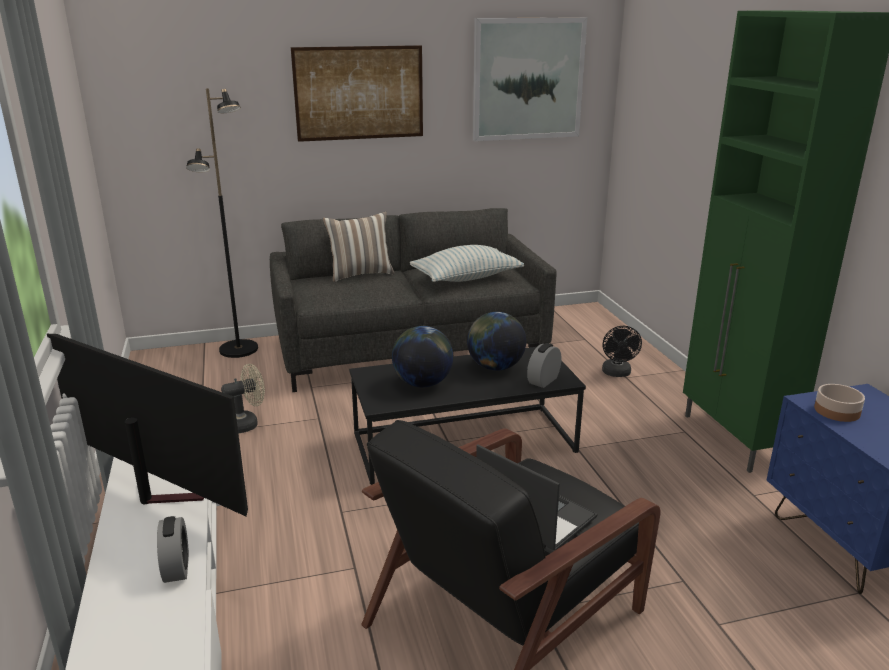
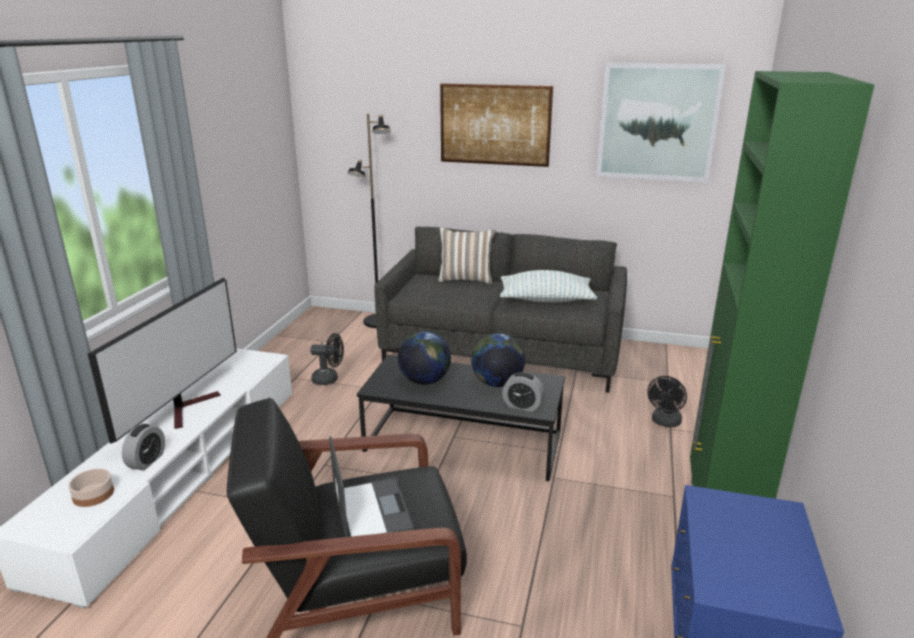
camera: 30 degrees right, 0 degrees up
television [47,334,248,516] -> television turned 45 degrees clockwise [88,277,237,444]
beige fan [221,364,265,434] -> black fan [310,333,344,385]
alarm clock [527,343,561,388] -> alarm clock turned 135 degrees counterclockwise [502,372,545,412]
bowl [814,384,865,422] -> bowl moved to [68,468,114,507]

